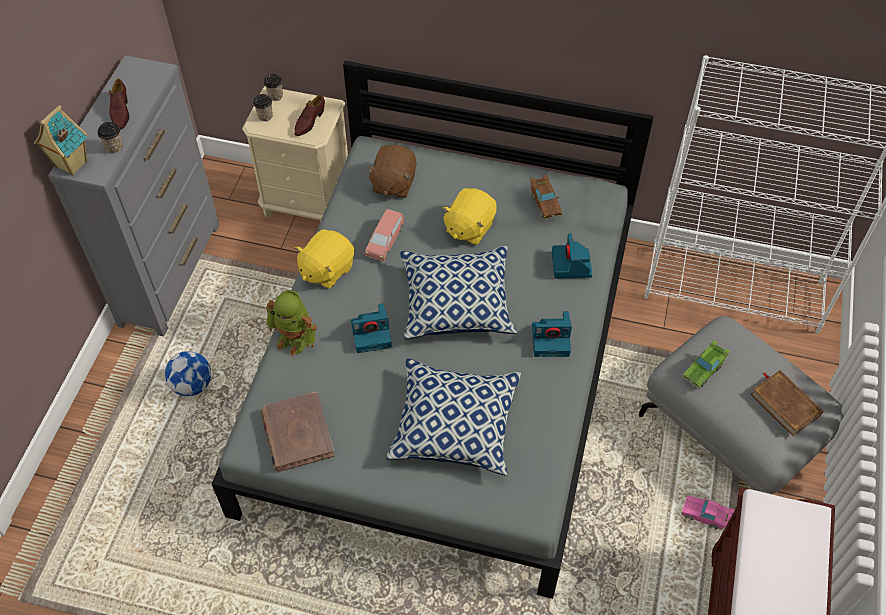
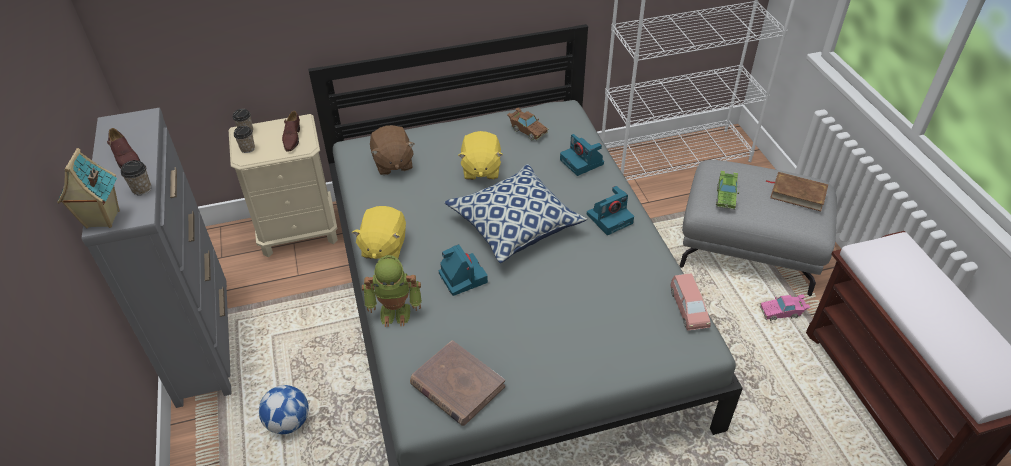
camera: 30 degrees left, 10 degrees down
camera [351,303,392,353] -> camera turned 75 degrees counterclockwise [439,244,488,296]
pink toy car [365,209,404,262] -> pink toy car moved to [671,273,711,331]
pillow [386,358,521,475] -> none

